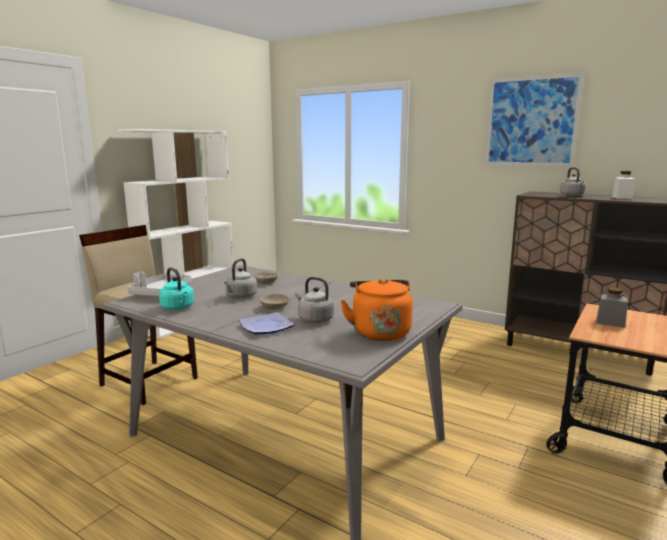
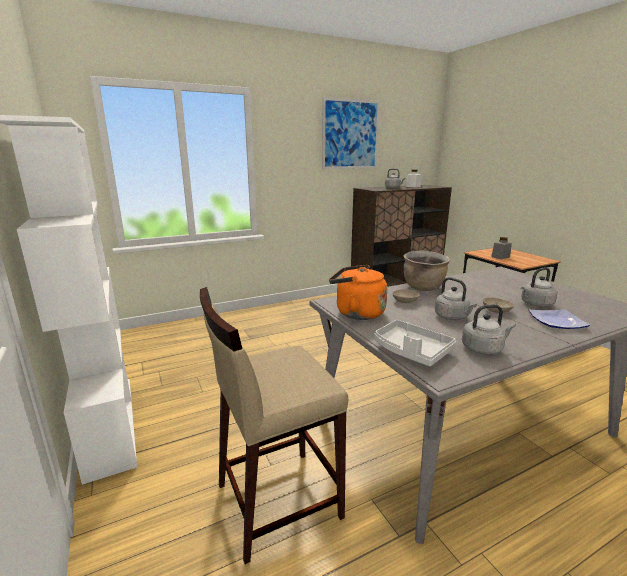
camera: 60 degrees left, 5 degrees up
turquoise kettle [159,267,194,310] -> grey kettle [462,305,516,355]
orange kettle [340,278,413,341] -> orange kettle moved to [329,265,387,320]
none -> brown cooking pot [404,250,450,291]

